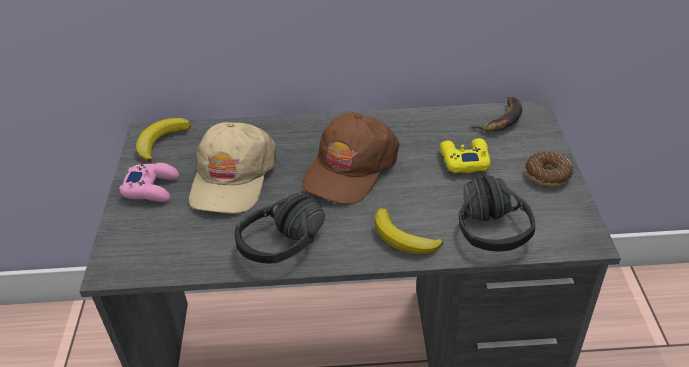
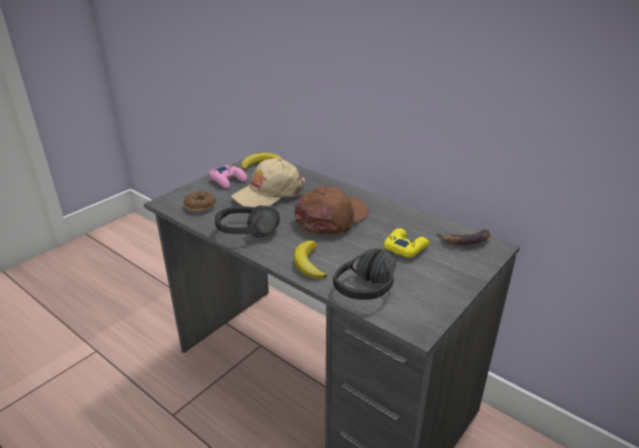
camera: 40 degrees right, 10 degrees down
brown cap [302,113,399,204] -> brown cap turned 150 degrees clockwise [294,186,369,234]
donut [525,151,573,187] -> donut moved to [184,191,216,212]

